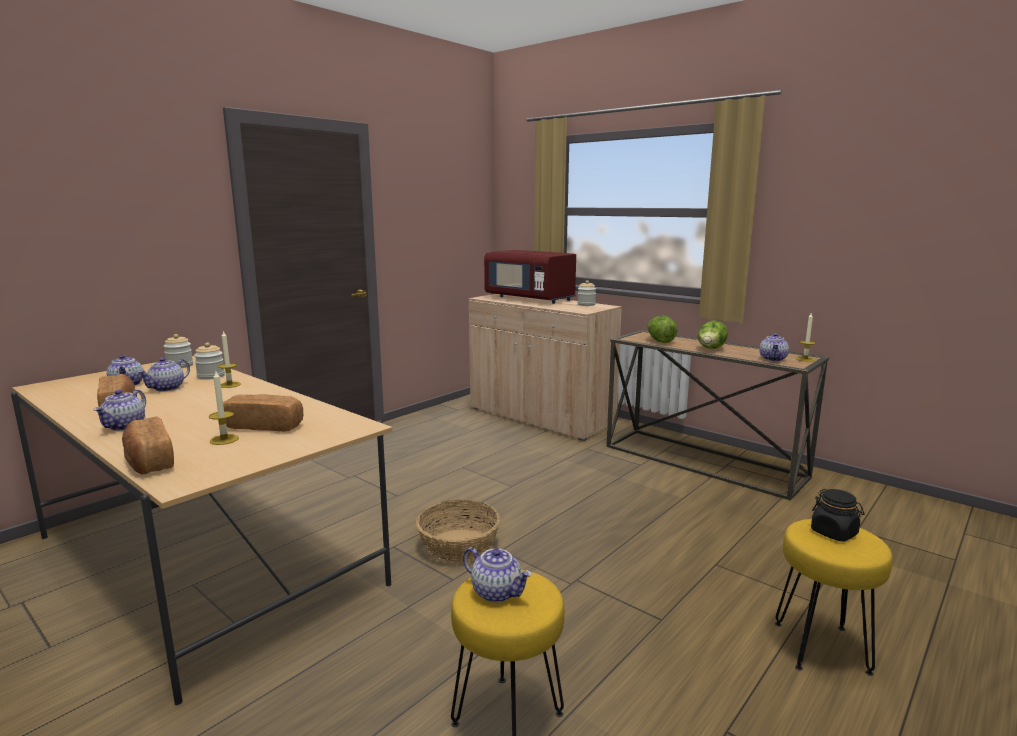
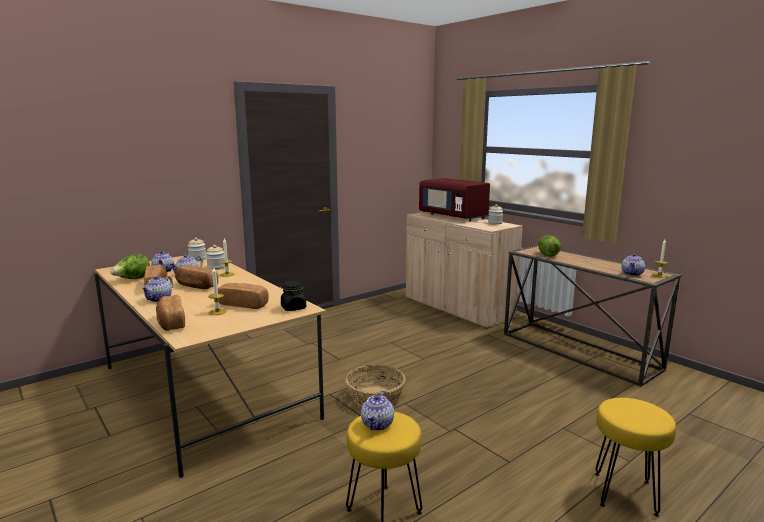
camera: 10 degrees right, 0 degrees up
teapot [463,547,532,603] -> teapot turned 60 degrees clockwise [361,390,394,430]
lettuce [698,320,728,349] -> lettuce moved to [110,254,150,279]
black jar [811,489,864,542] -> black jar moved to [281,281,306,311]
none -> bread [175,265,218,289]

